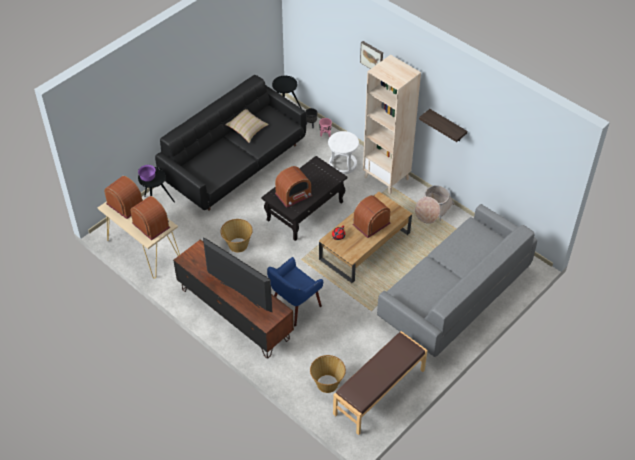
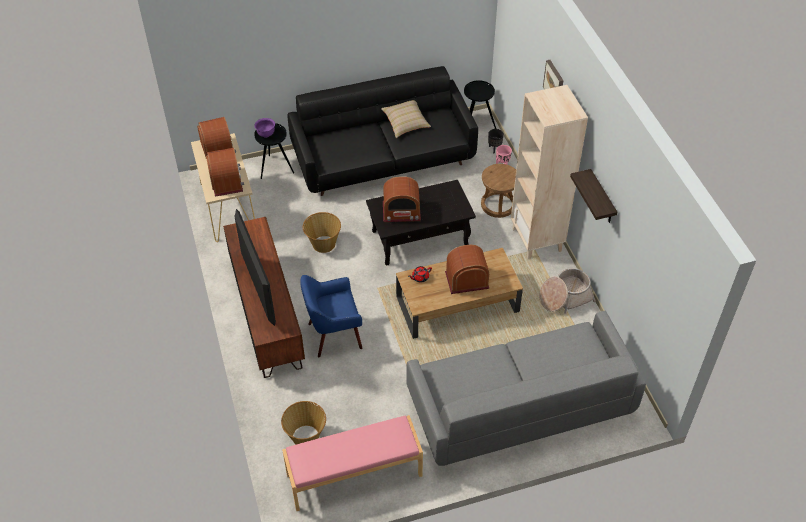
camera: 30 degrees right, 0 degrees up
white stool [328,131,359,175] -> brown stool [481,164,516,218]
brown bench [333,331,428,435] -> pink bench [282,415,423,511]

